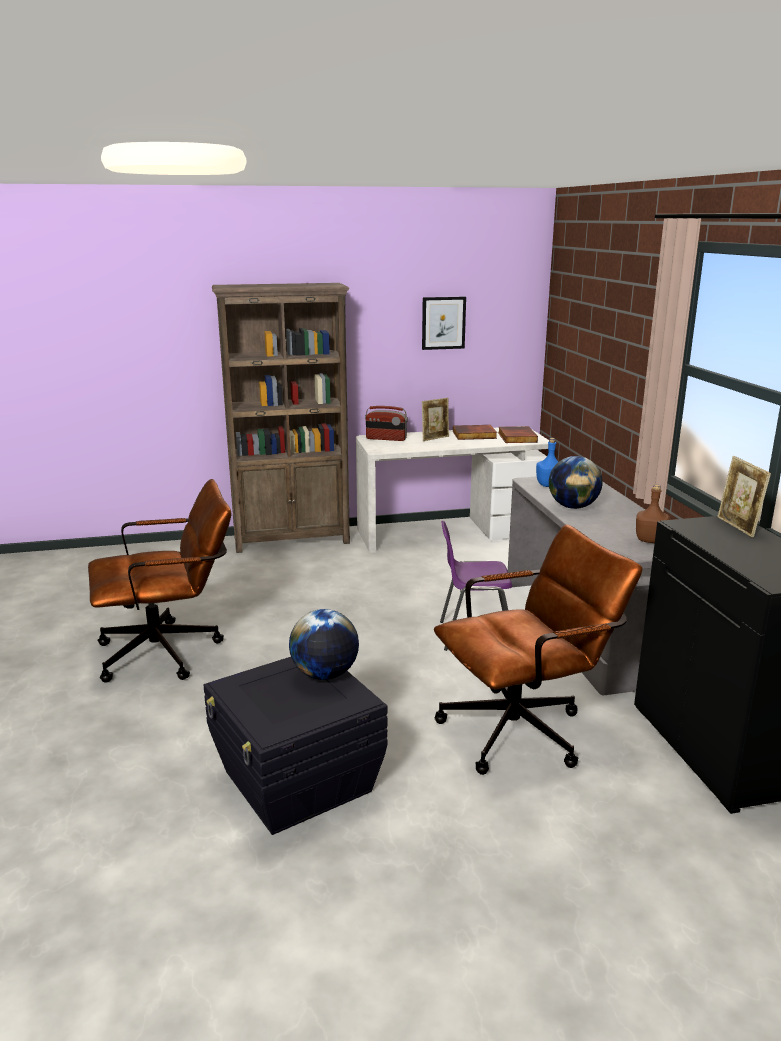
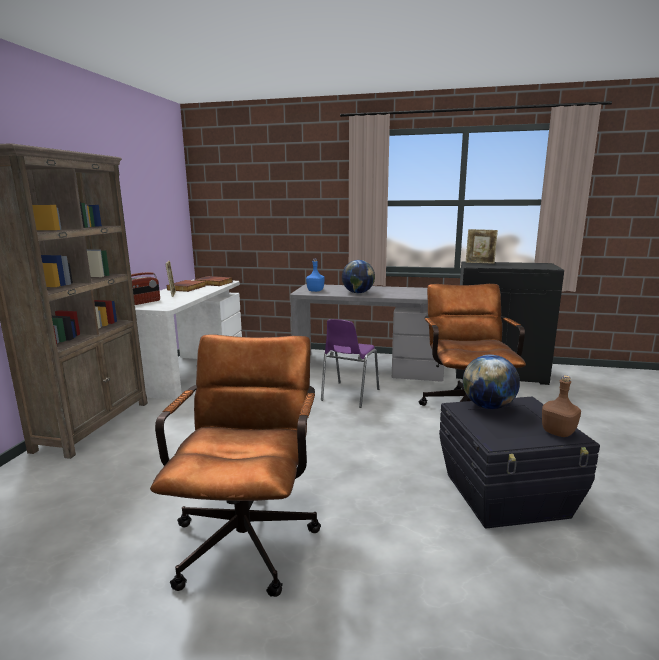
camera: 65 degrees left, 5 degrees down
picture [422,297,466,350] -> none
brown bottle [636,484,670,543] -> brown bottle moved to [542,375,581,437]

